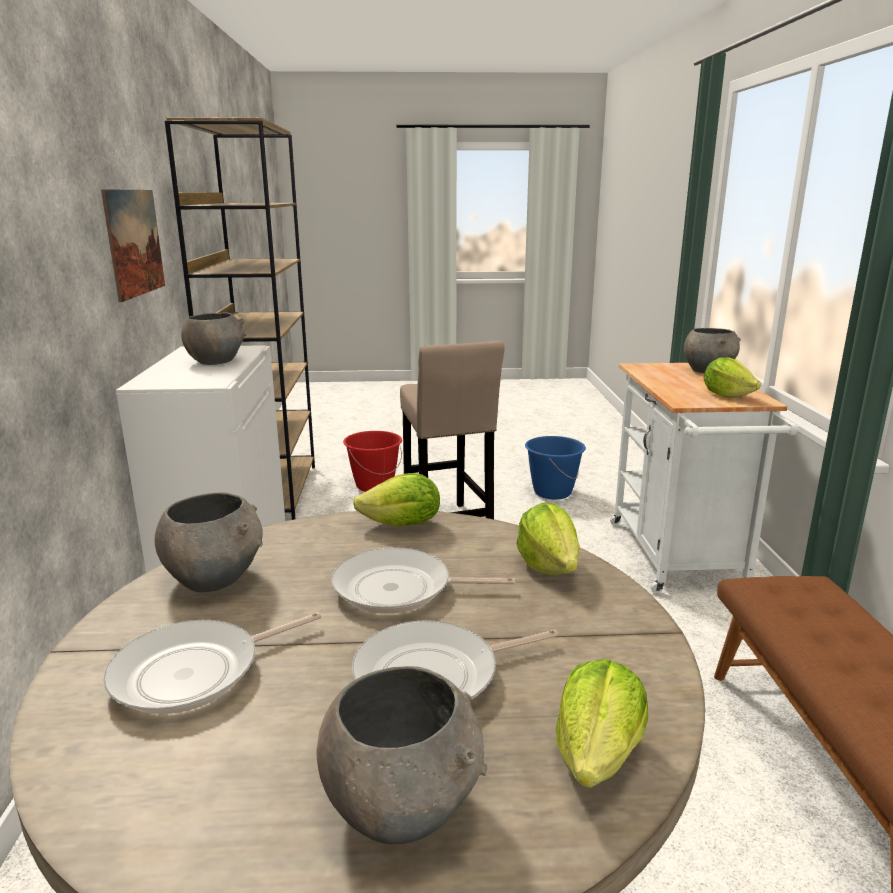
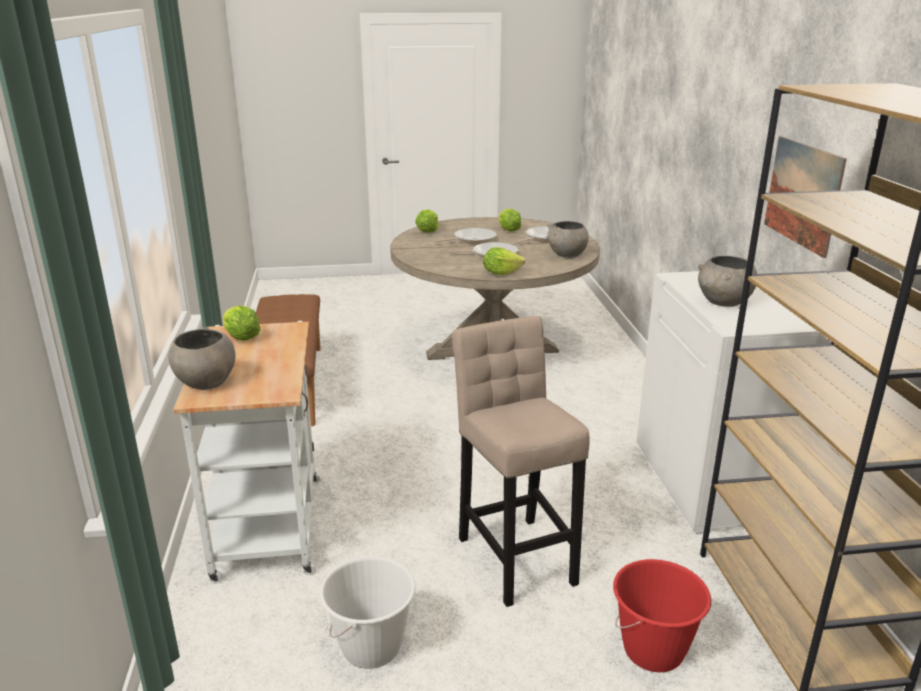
camera: 175 degrees right, 5 degrees up
grey bowl [317,666,487,844] -> none
lettuce [516,503,580,576] -> lettuce moved to [499,208,521,232]
blue bucket [525,436,586,499] -> white bucket [320,556,416,669]

